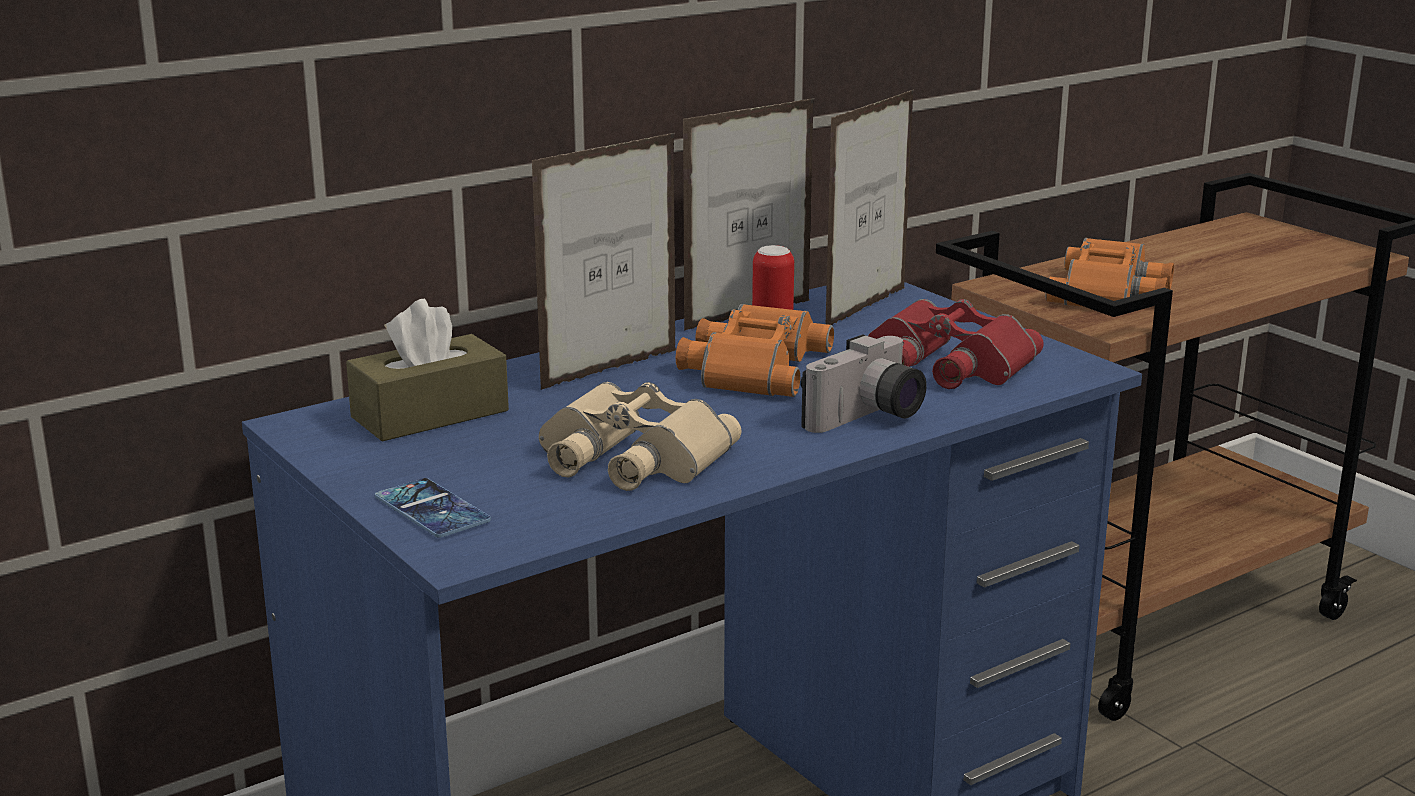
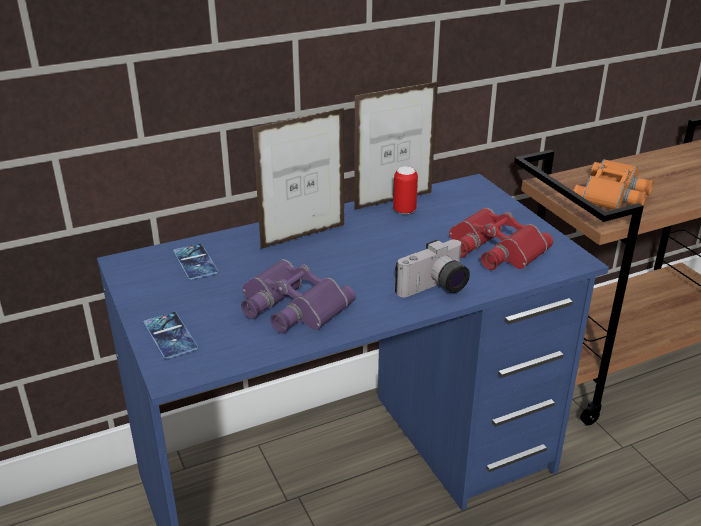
camera: 10 degrees right, 10 degrees up
brown tissue box [346,299,509,441] -> phone [173,244,218,280]
beige binoculars [539,382,742,491] -> purple binoculars [241,259,356,333]
orange binoculars [676,304,834,397] -> none
picture frame [826,89,914,325] -> none

